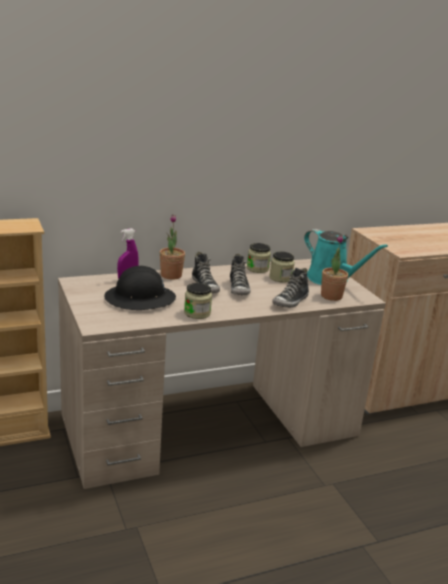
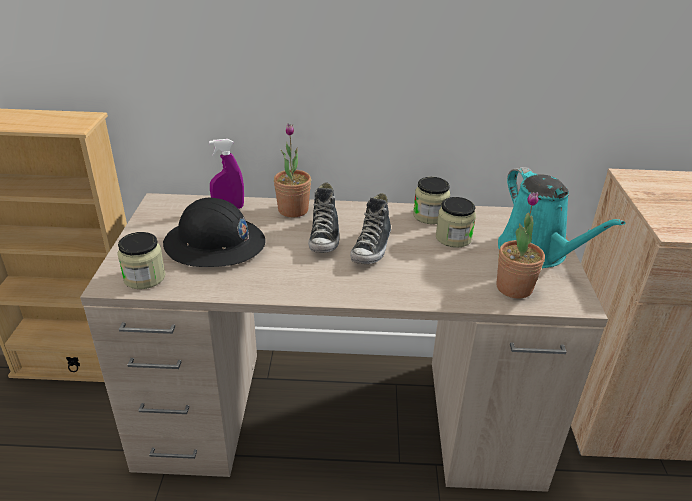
camera: 25 degrees right, 10 degrees up
jar [184,283,212,319] -> jar moved to [117,232,166,289]
shoe [272,268,309,308] -> none

